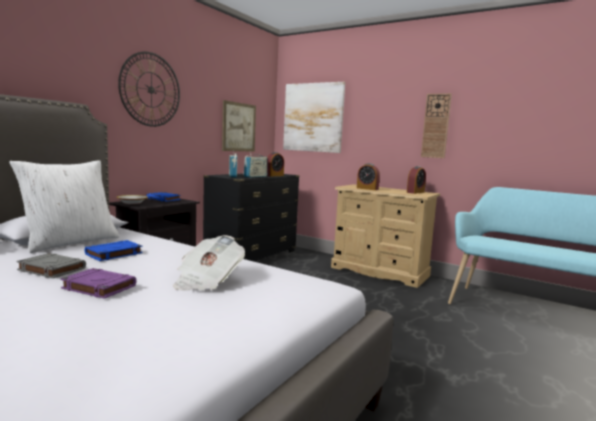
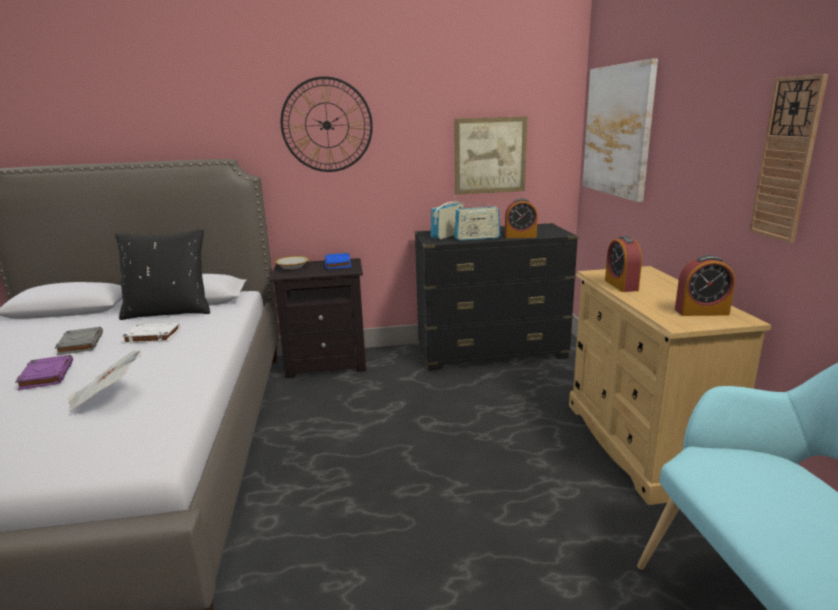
camera: 50 degrees right, 10 degrees up
white pillow [10,160,119,253] -> black pillow [115,229,210,320]
blue book [85,240,142,261] -> white book [122,323,180,344]

